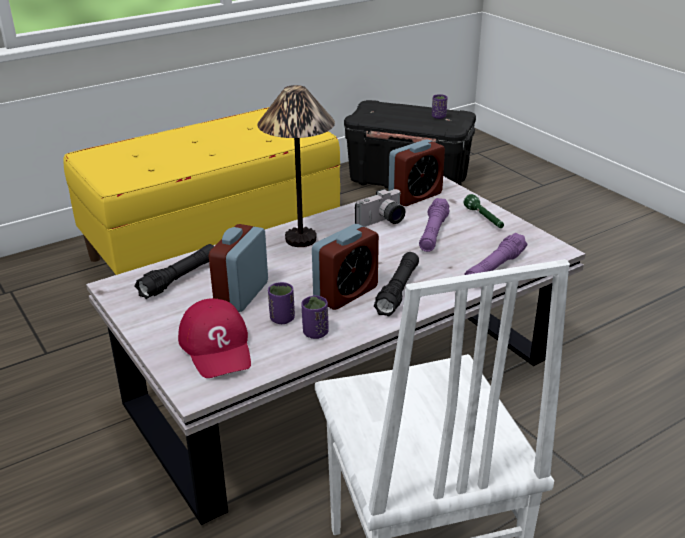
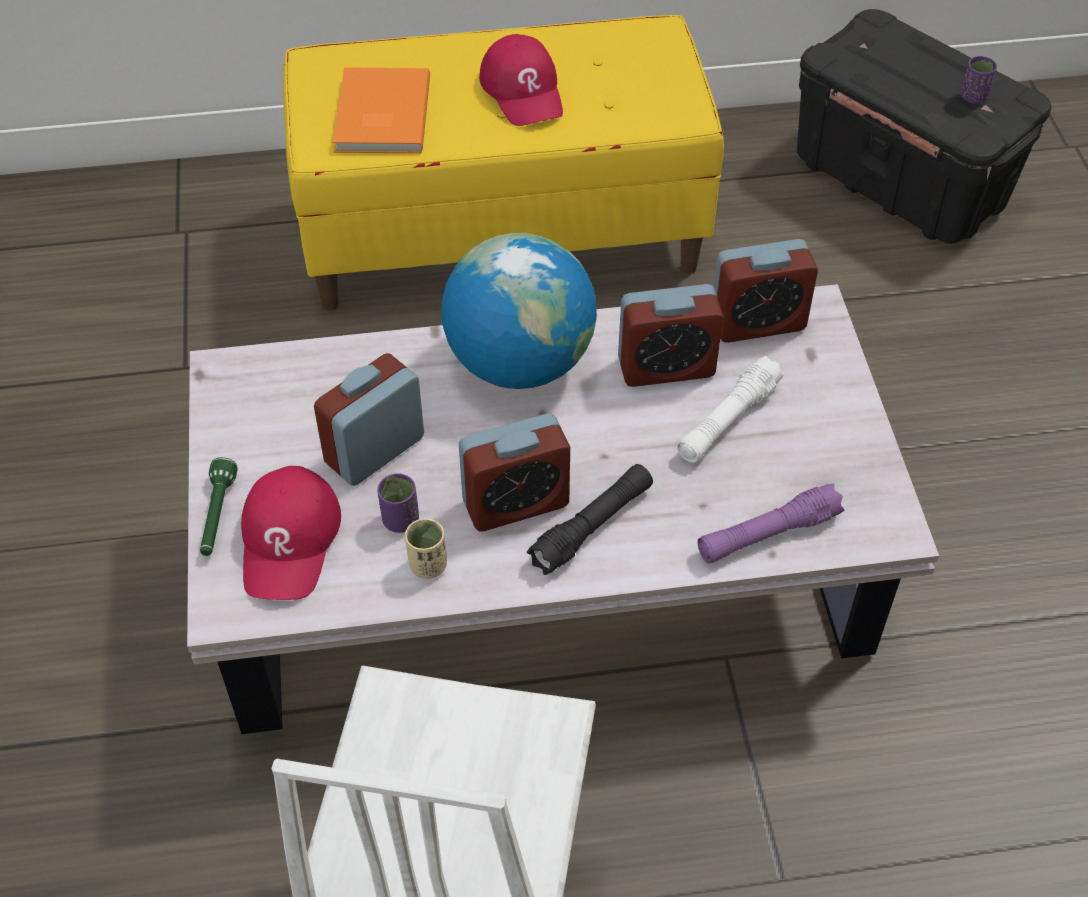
camera: 25 degrees right, 20 degrees up
black flashlight [134,244,214,299] -> none
table lamp [257,85,335,247] -> globe [442,233,597,389]
purple cup [301,296,329,339] -> beige cup [405,518,447,579]
camera [355,189,405,227] -> alarm clock [618,284,723,387]
purple flashlight [419,198,449,252] -> white flashlight [677,356,783,463]
green flashlight [464,194,504,228] -> green flashlight moved to [200,457,238,556]
none -> orange book [332,67,430,153]
none -> red cap [479,34,563,126]

